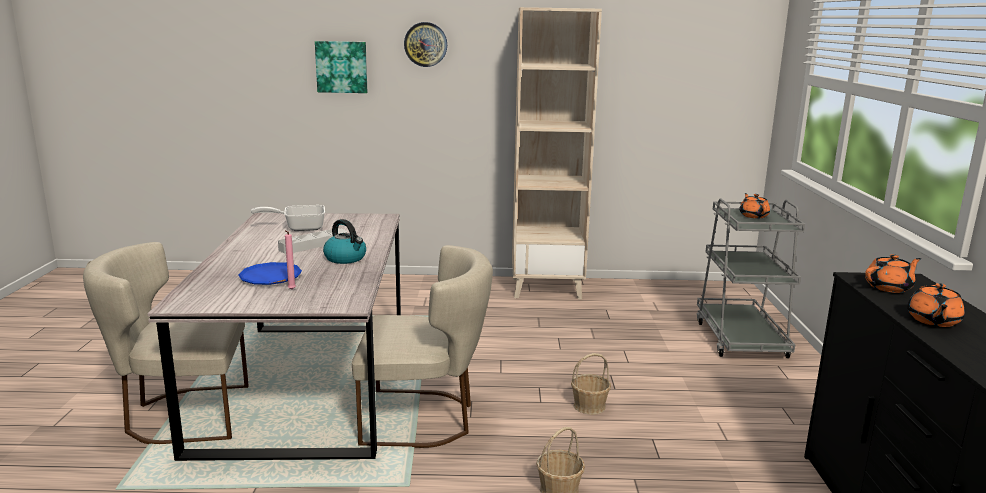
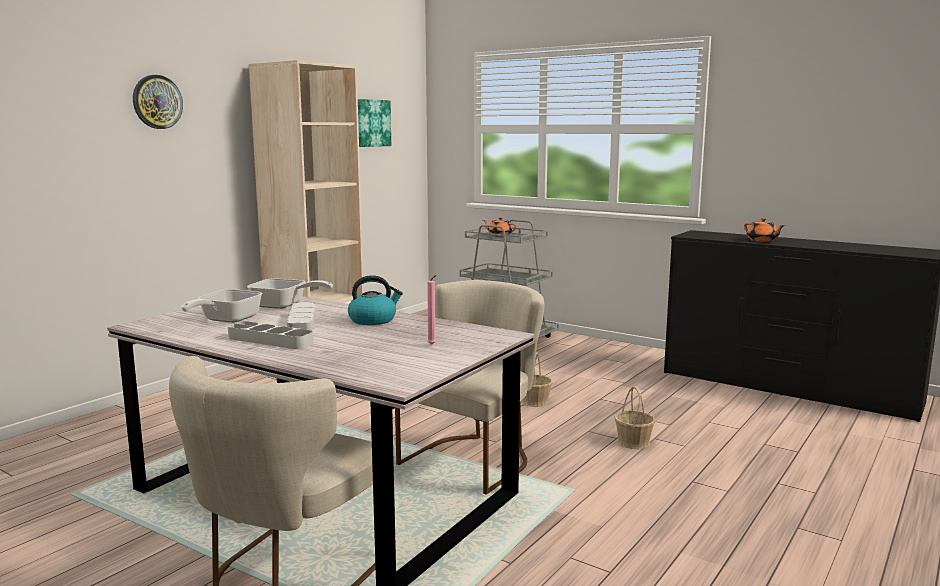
camera: 55 degrees left, 5 degrees down
blue plate [239,262,302,285] -> none
picture [315,41,367,93] -> picture moved to [358,99,391,147]
orange teapot [865,254,921,293] -> none
none -> grey tray [228,321,314,349]
none -> frying pan [247,278,333,309]

